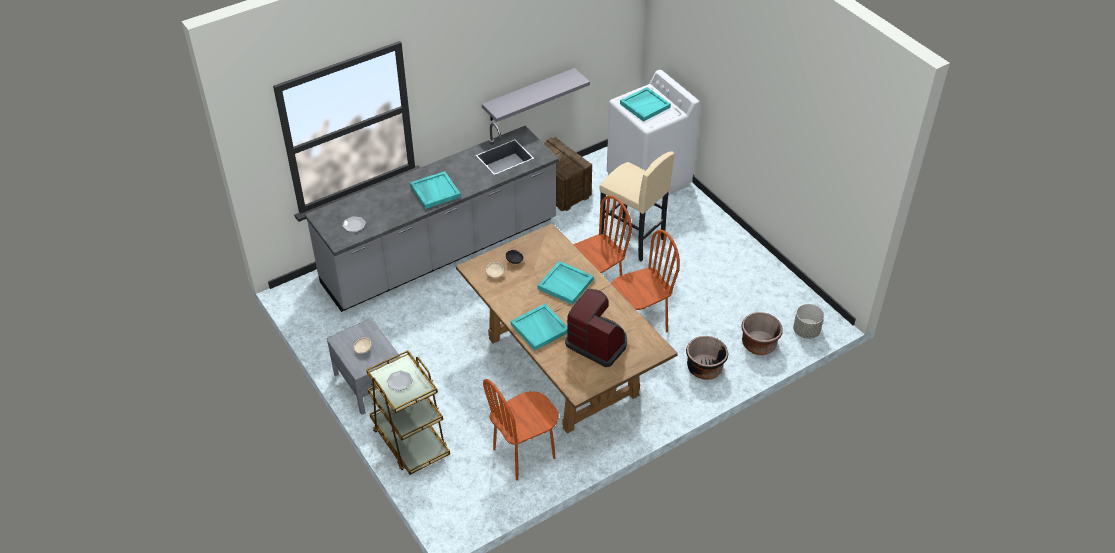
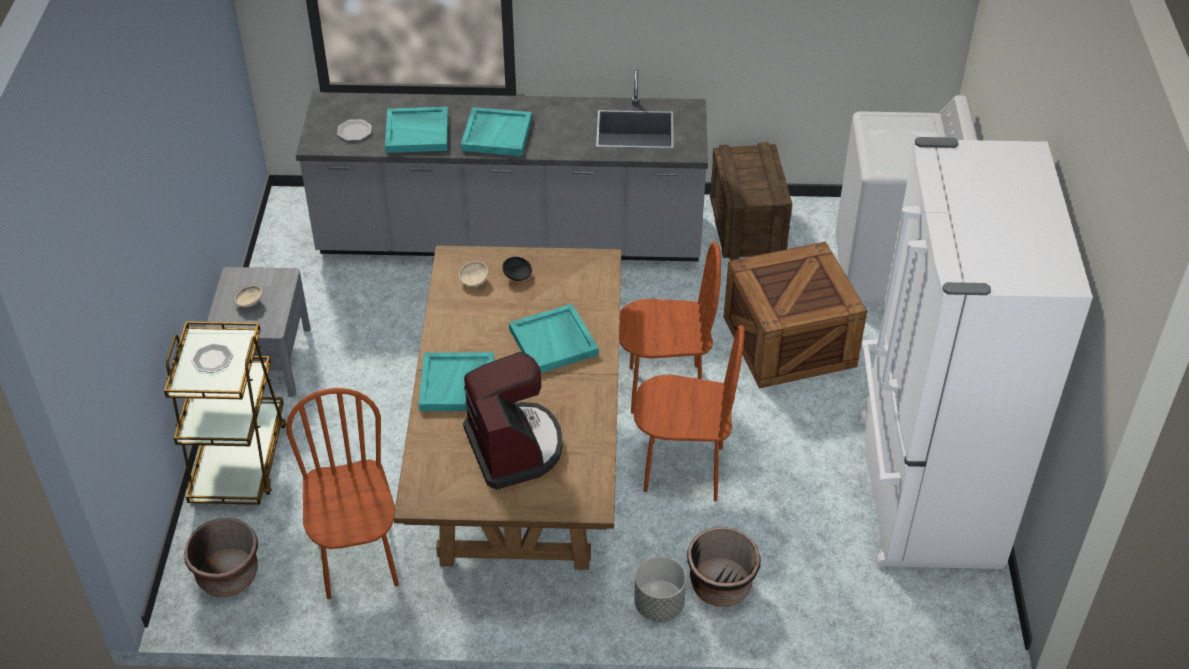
camera: 35 degrees right, 0 degrees up
grey shelf [482,68,590,122] -> none
brown chair [483,379,559,481] -> brown chair turned 75 degrees clockwise [286,388,399,599]
beige stool [600,151,675,261] -> crate [724,242,867,388]
turquoise tray [620,87,671,122] -> turquoise tray moved to [385,107,448,153]
brown planter [741,312,783,355] -> brown planter moved to [184,518,258,597]
grey planter [793,304,824,339] -> grey planter moved to [634,556,686,622]
none -> white fridge [859,137,1093,569]

